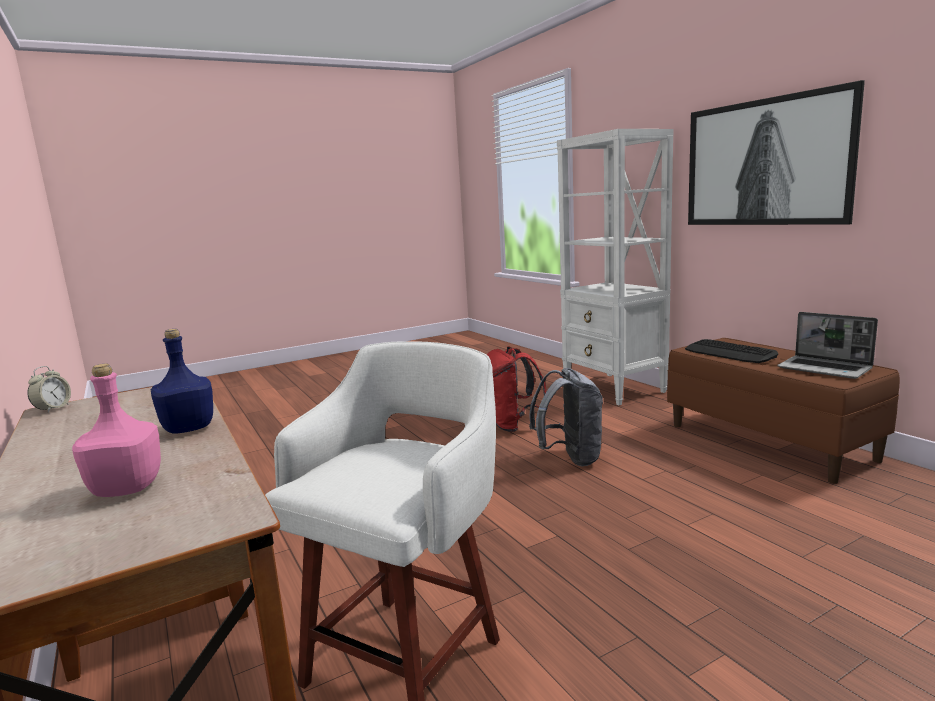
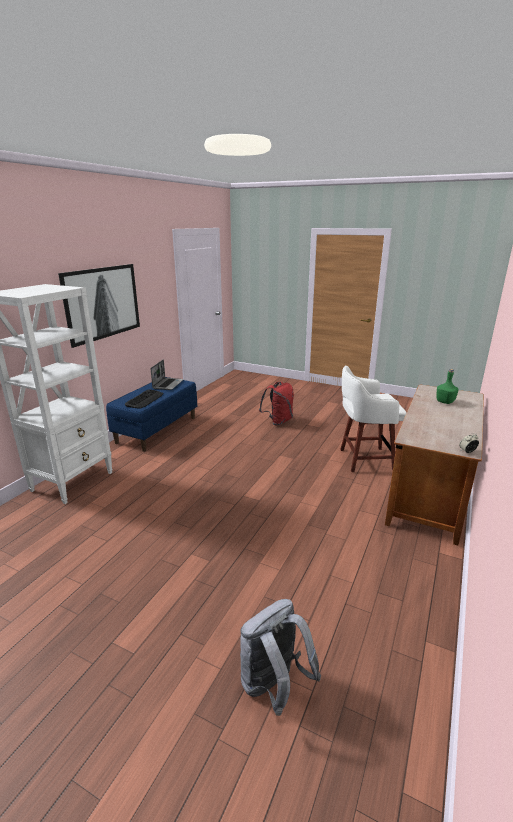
camera: 125 degrees left, 10 degrees up
pink bottle [72,364,161,497] -> green bottle [436,369,459,404]
blue bottle [151,329,213,434] -> none
red backpack [487,347,547,432] -> red backpack moved to [259,382,294,425]
grey backpack [529,368,603,466] -> grey backpack moved to [240,599,321,716]
brown bench [667,338,900,484] -> blue bench [106,377,197,452]

